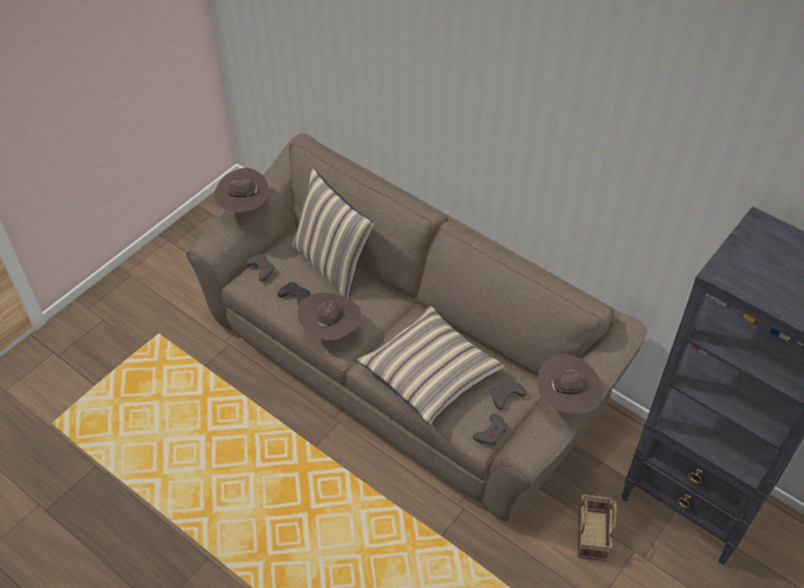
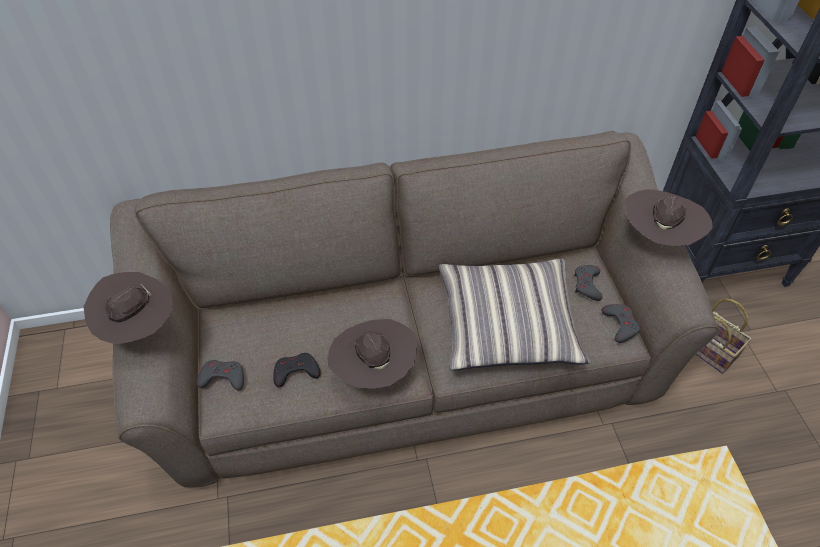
camera: 50 degrees left, 0 degrees up
pillow [291,168,375,299] -> none

